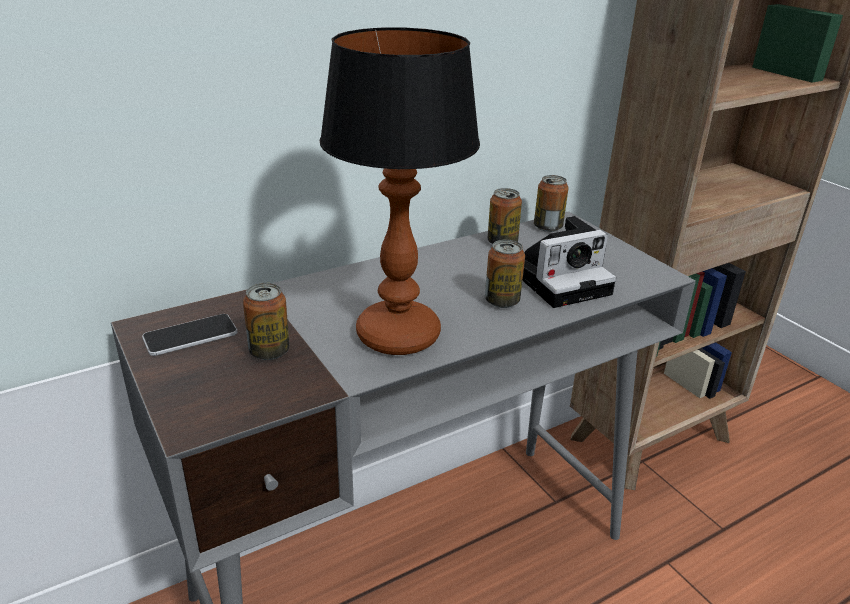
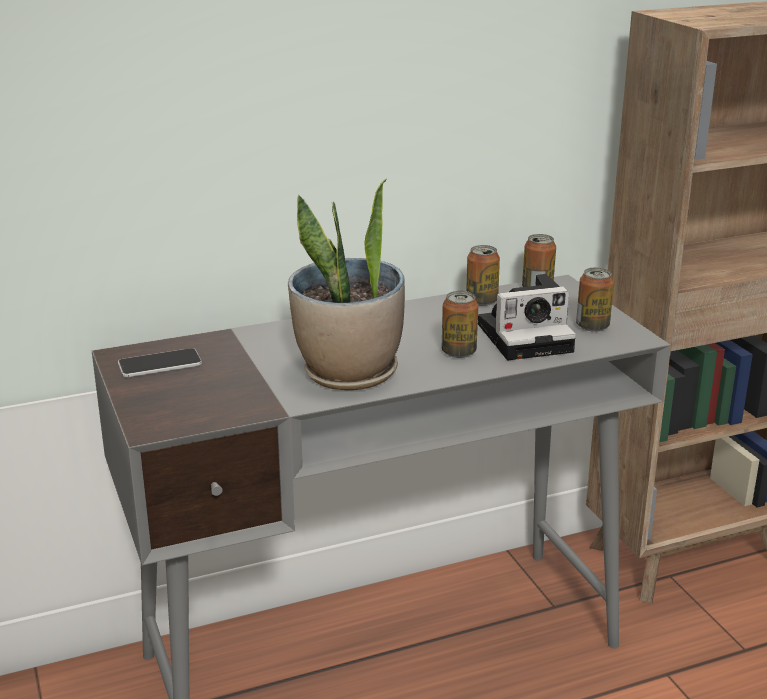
camera: 10 degrees right, 5 degrees down
can [243,283,289,360] -> can moved to [576,267,614,332]
table lamp [320,27,480,355] -> potted plant [288,179,405,390]

